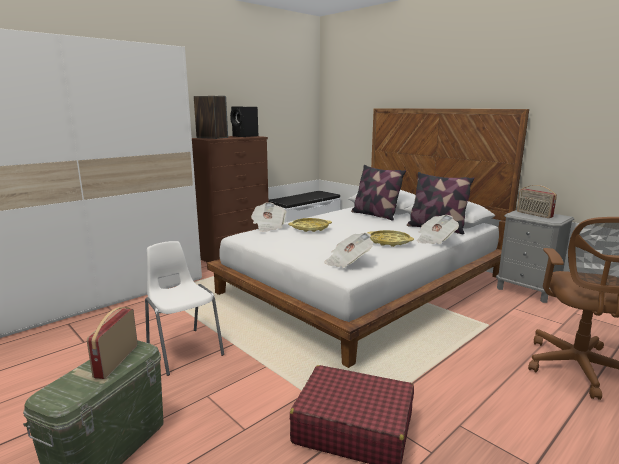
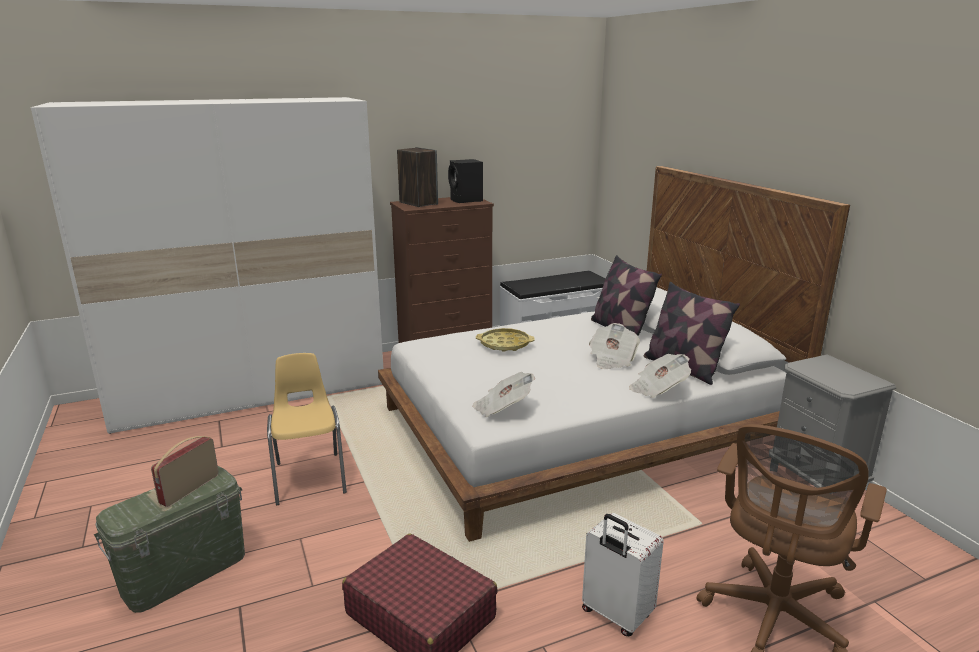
camera: 20 degrees right, 5 degrees up
white chair [145,241,224,376] -> yellow chair [267,353,347,505]
newspaper [251,202,286,232] -> newspaper moved to [589,323,640,369]
yellow tray [367,230,414,247] -> none
radio [517,185,557,218] -> none
none -> white suitcase [582,513,664,636]

